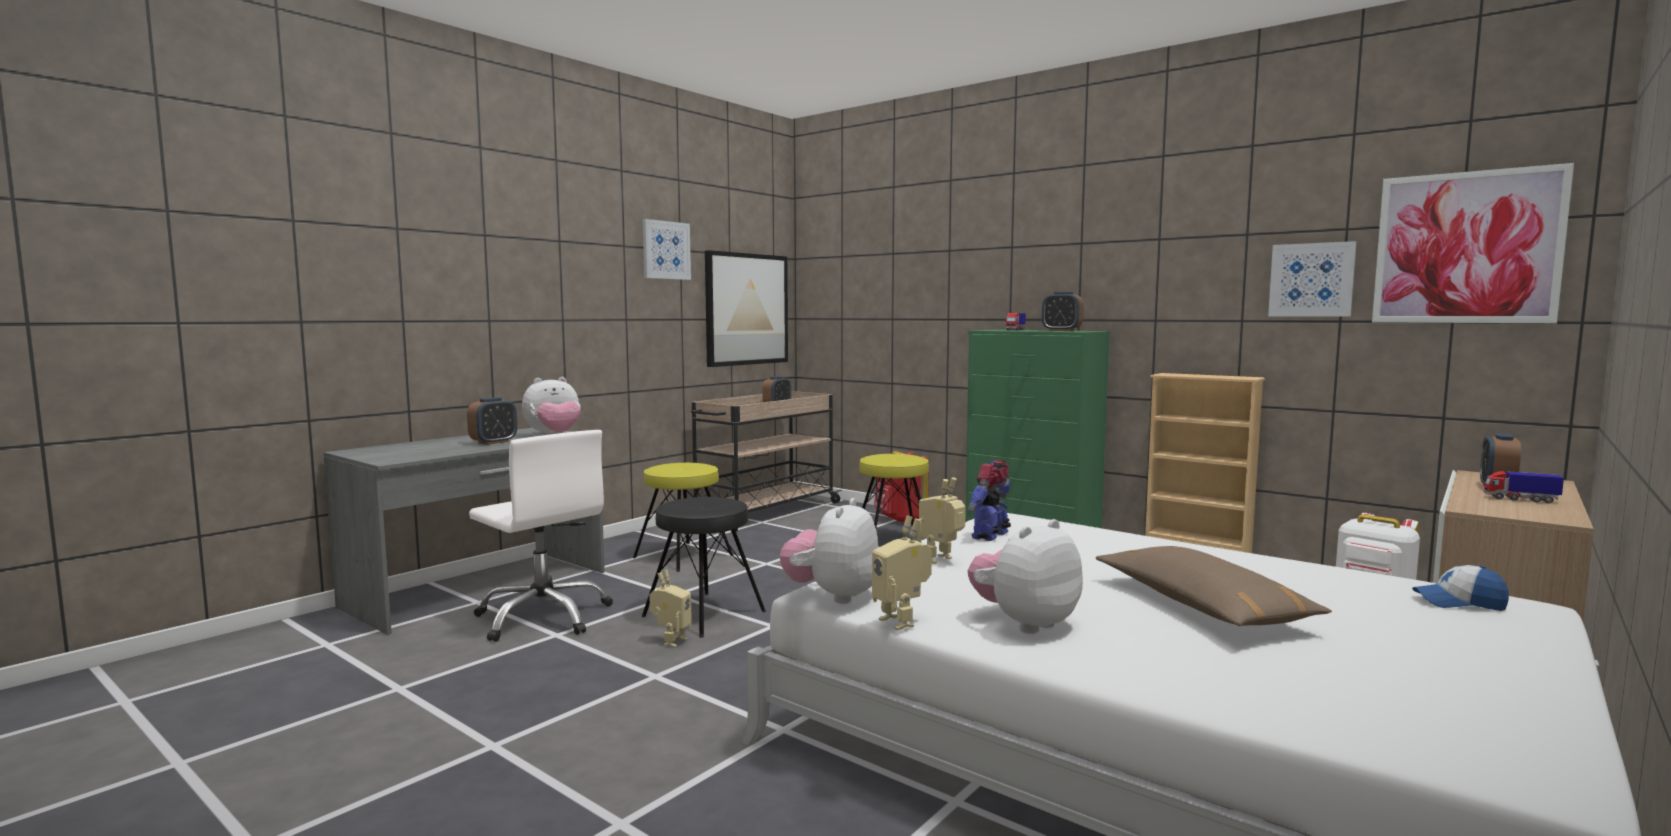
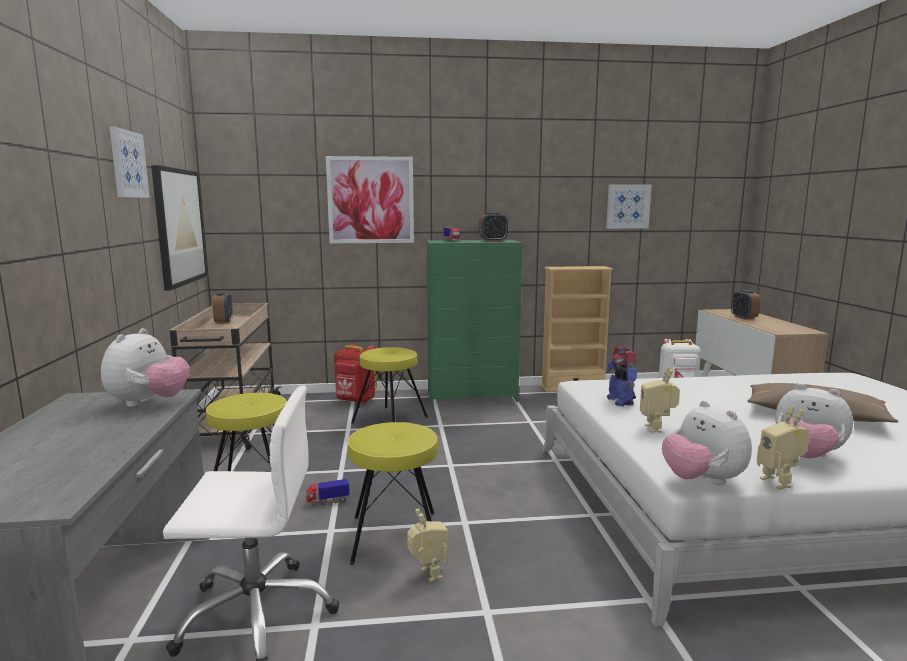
camera: 45 degrees left, 5 degrees up
alarm clock [467,397,517,445] -> none
black stool [642,497,766,638] -> yellow stool [348,422,438,565]
toy robot [872,515,932,630] -> toy robot turned 60 degrees clockwise [757,406,810,490]
plush toy [968,519,1083,634] -> plush toy turned 60 degrees counterclockwise [775,384,853,458]
picture [1372,163,1574,323] -> picture moved to [326,156,414,243]
cap [1412,565,1509,611] -> none
toy truck [1484,471,1564,503] -> toy truck moved to [306,479,349,507]

